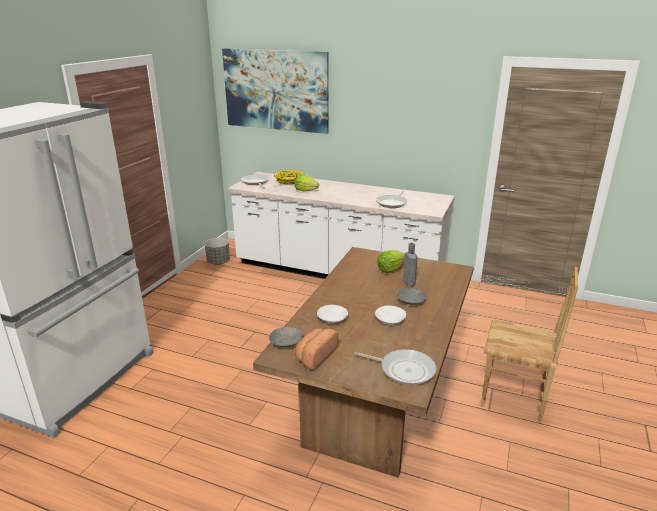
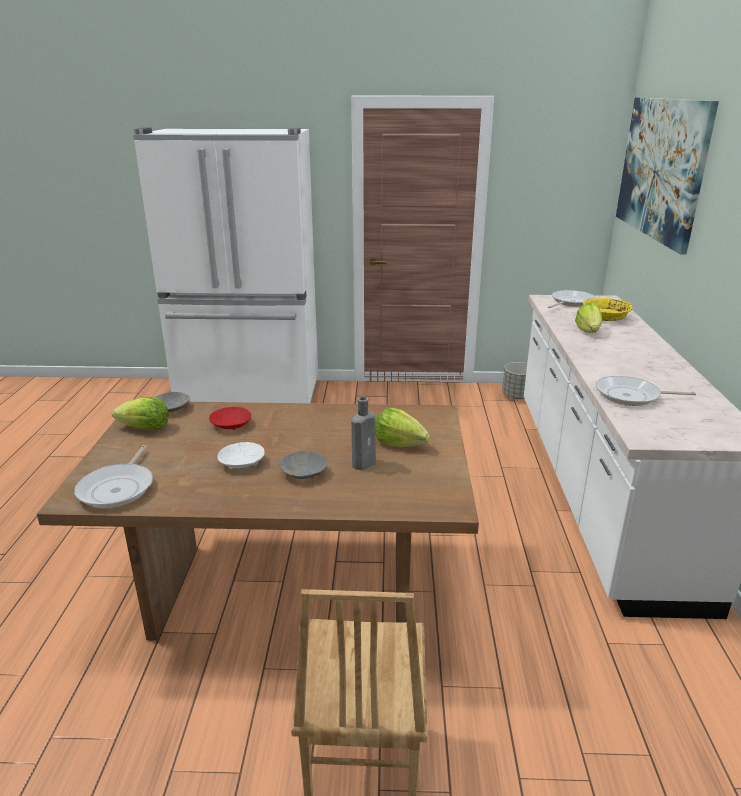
camera: 70 degrees right, 0 degrees up
bread [295,328,338,370] -> lettuce [112,397,169,430]
white bowl [317,305,348,324] -> red bowl [209,407,251,430]

